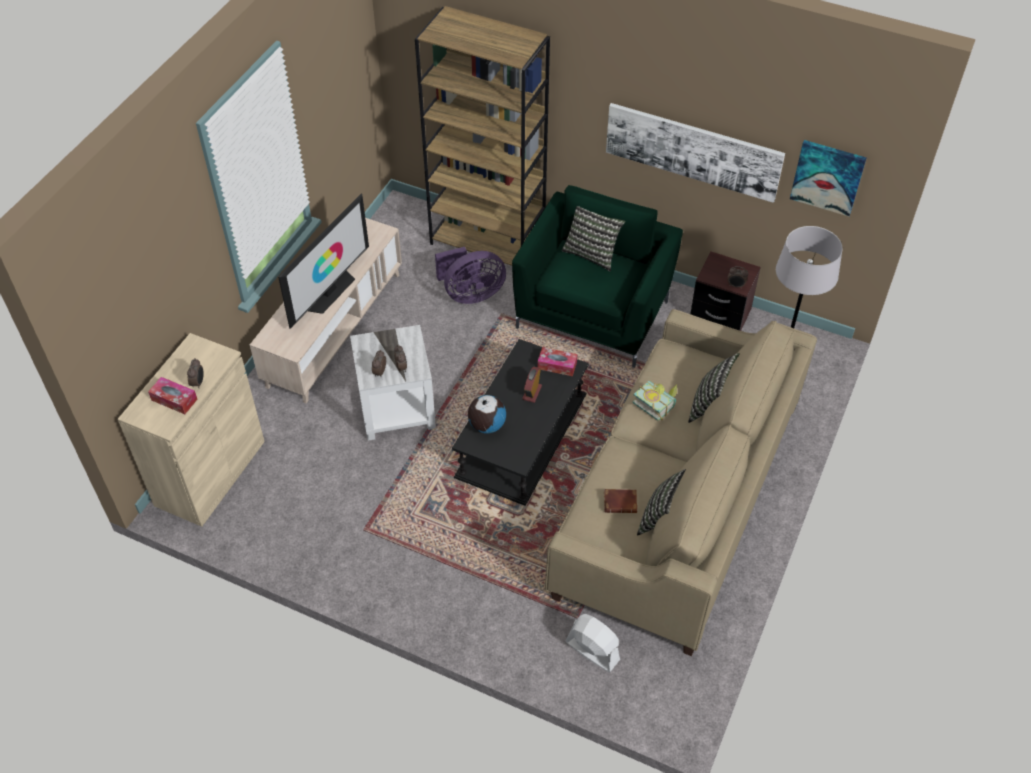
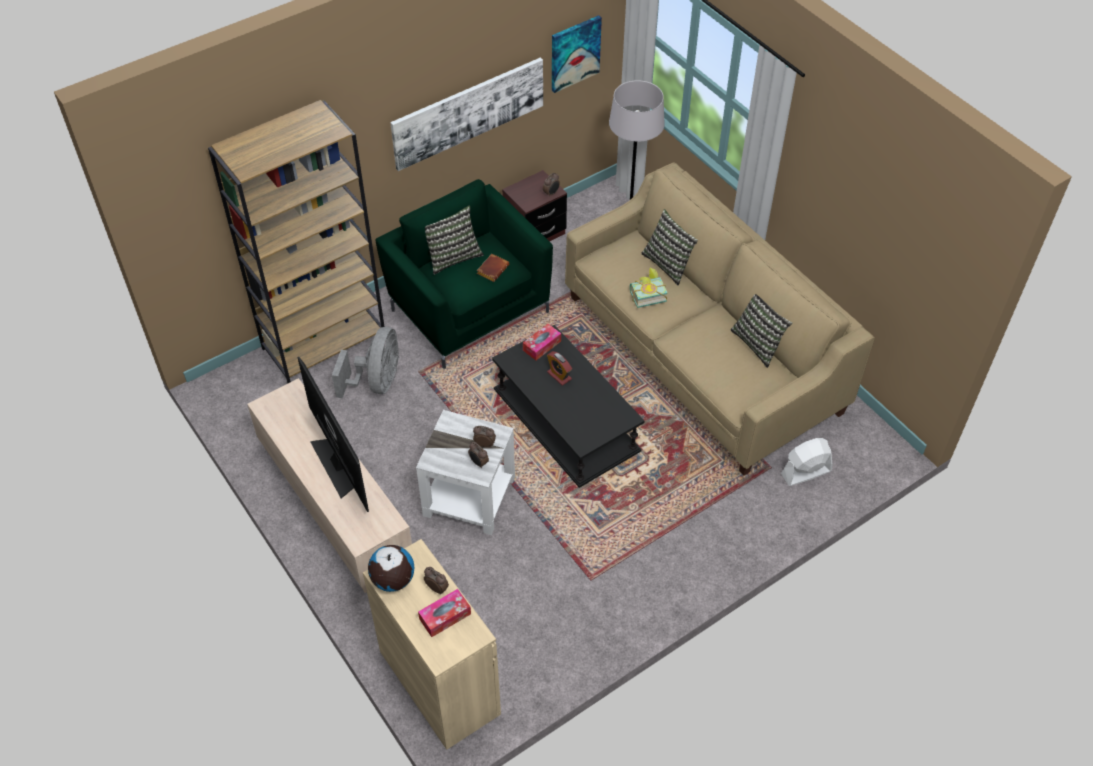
camera: 60 degrees left, 0 degrees up
purple fan [435,247,506,304] -> grey fan [332,327,399,398]
globe [468,395,506,433] -> globe moved to [368,545,414,592]
brown book [604,489,637,513] -> brown book moved to [477,254,509,282]

